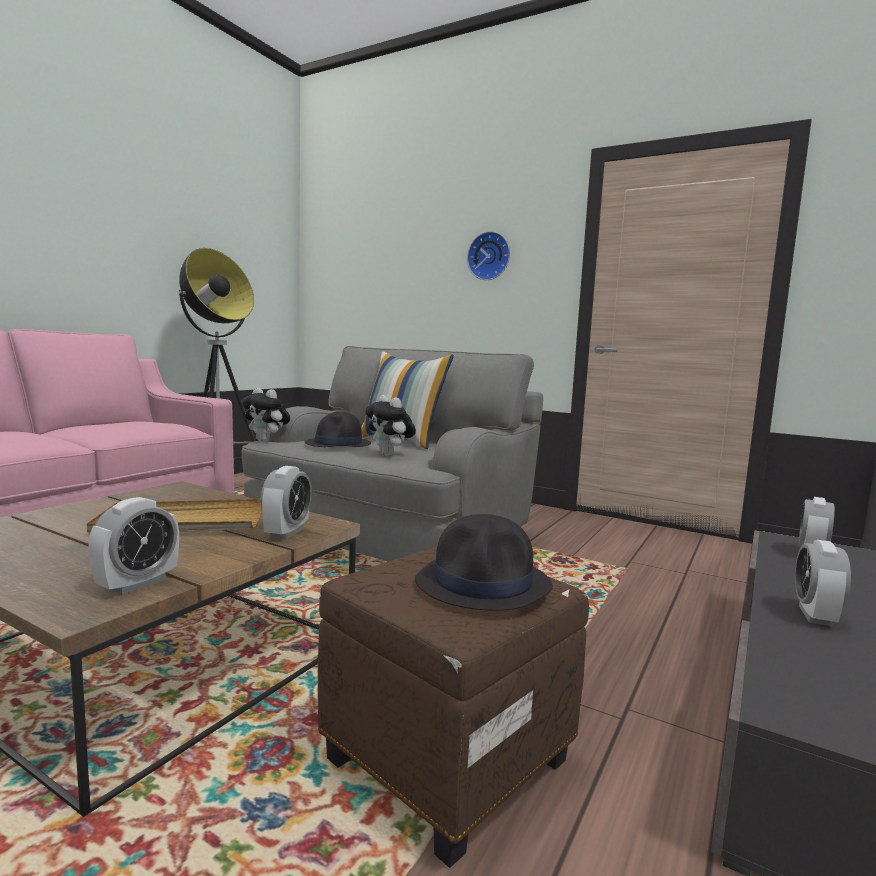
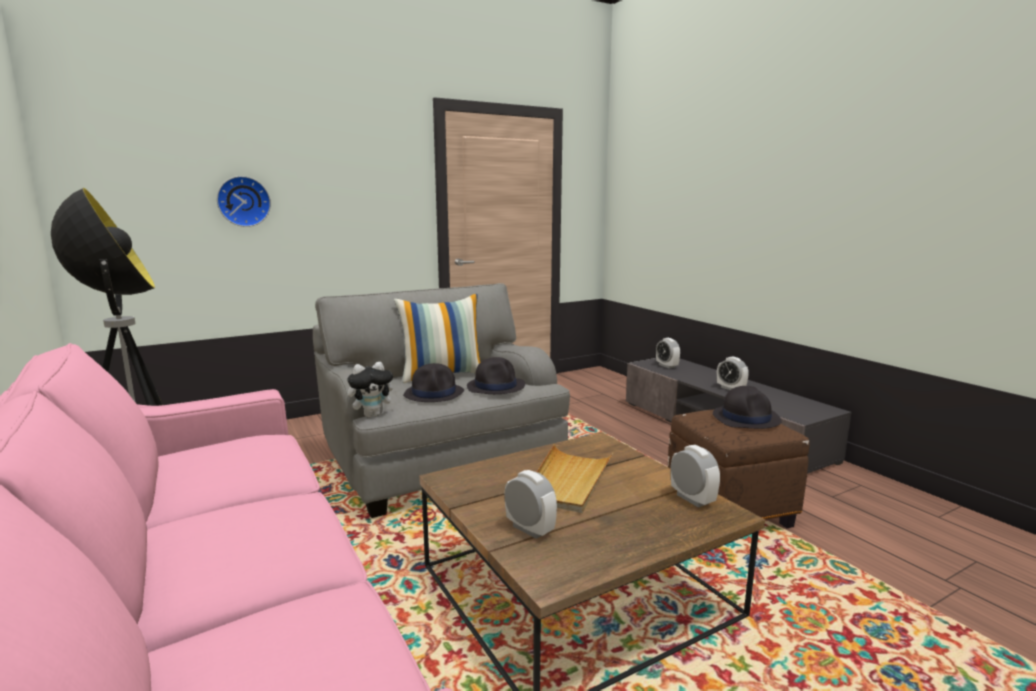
camera: 60 degrees left, 5 degrees up
alarm clock [261,466,312,539] -> alarm clock moved to [505,470,557,539]
plush toy [365,395,416,456] -> black hat [467,357,525,394]
wall clock [467,231,510,280] -> wall clock moved to [217,176,271,227]

